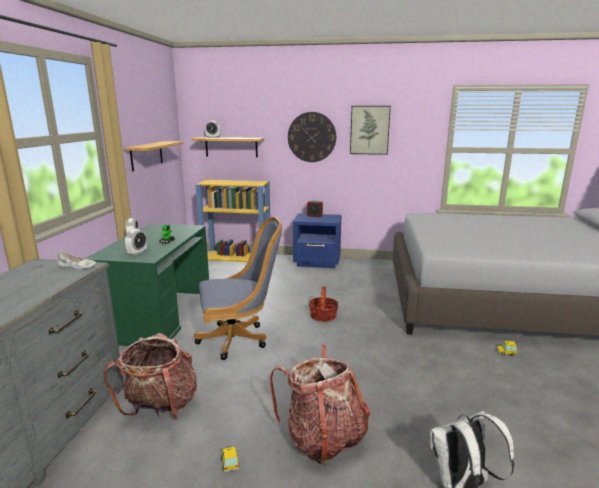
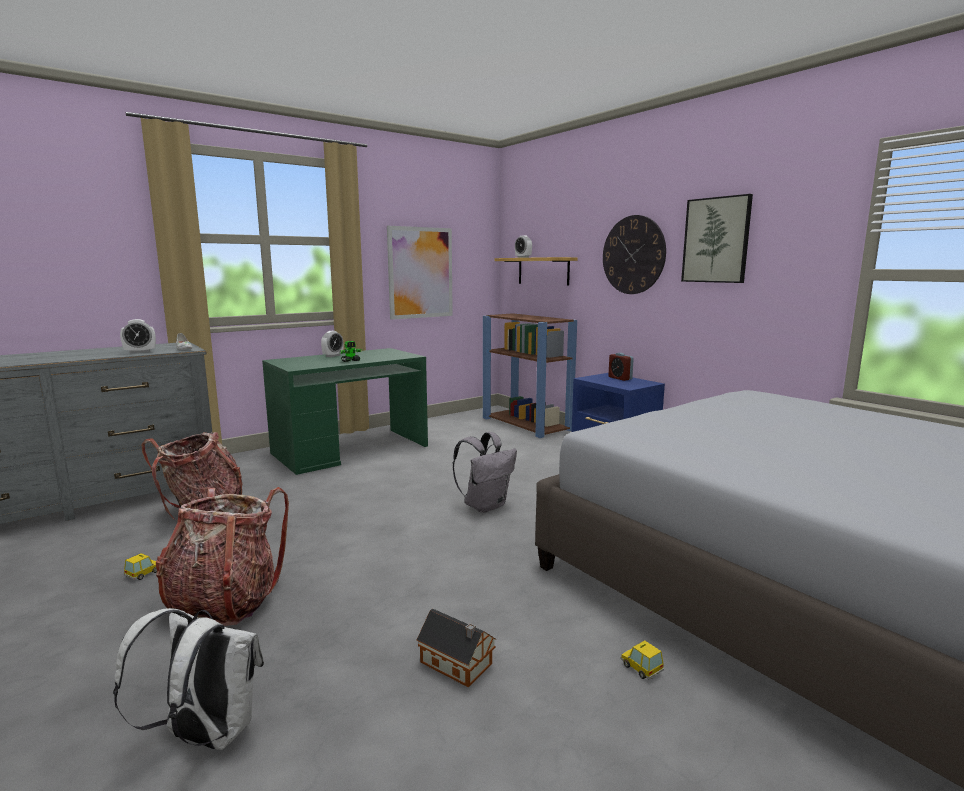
camera: 45 degrees right, 5 degrees down
shelf [125,141,183,171] -> picture [387,226,453,320]
alarm clock [125,229,147,256] -> alarm clock moved to [120,319,156,354]
blue office chair [194,217,282,360] -> none
yellow bookcase [195,179,270,262] -> brown bookcase [483,313,577,438]
basket [309,286,338,322] -> grey backpack [453,432,517,513]
none -> toy house [416,609,497,687]

